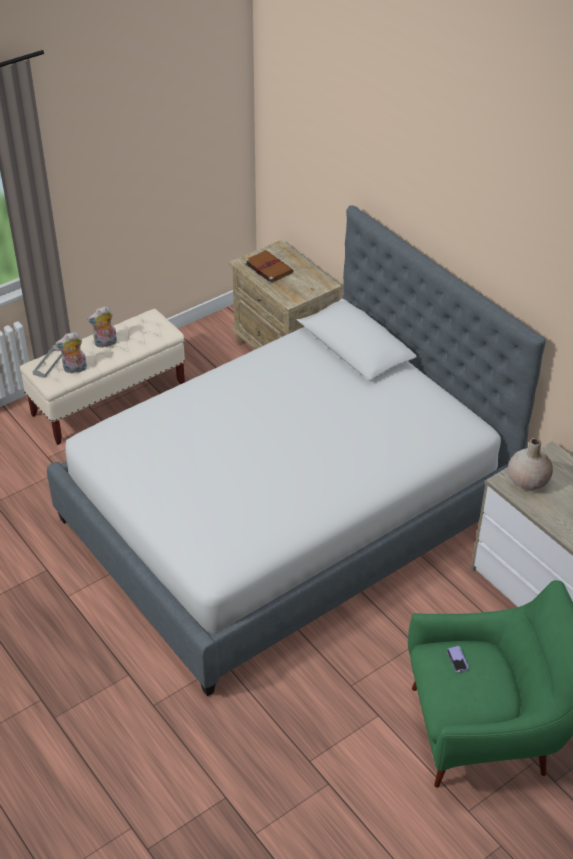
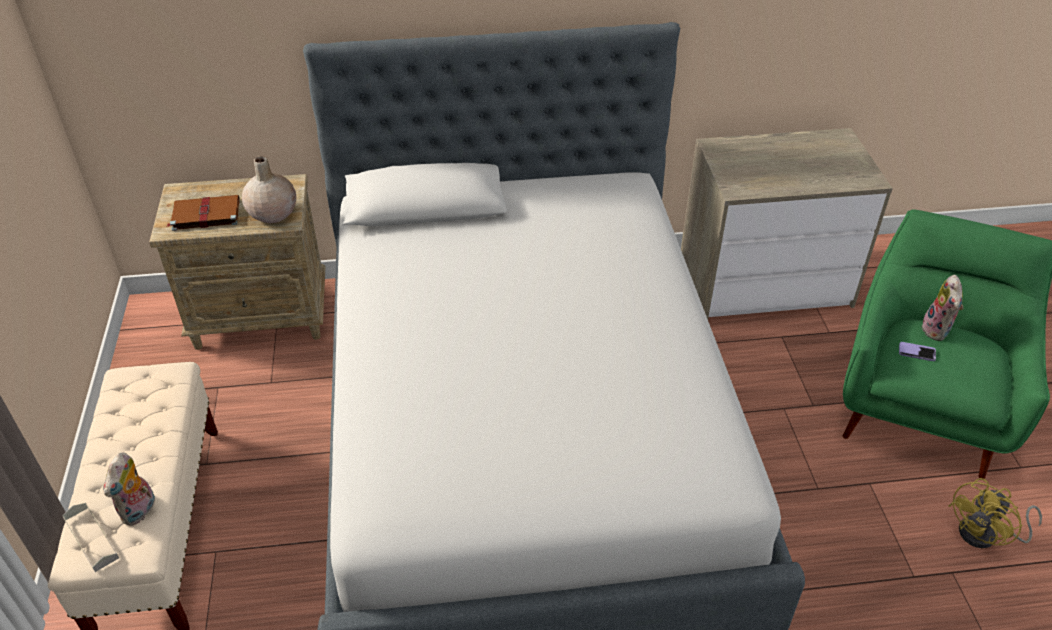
camera: 60 degrees left, 0 degrees up
plush toy [87,306,117,348] -> plush toy moved to [922,275,963,341]
beige vase [508,438,553,490] -> beige vase moved to [242,156,296,224]
none -> yellow fan [948,478,1042,548]

